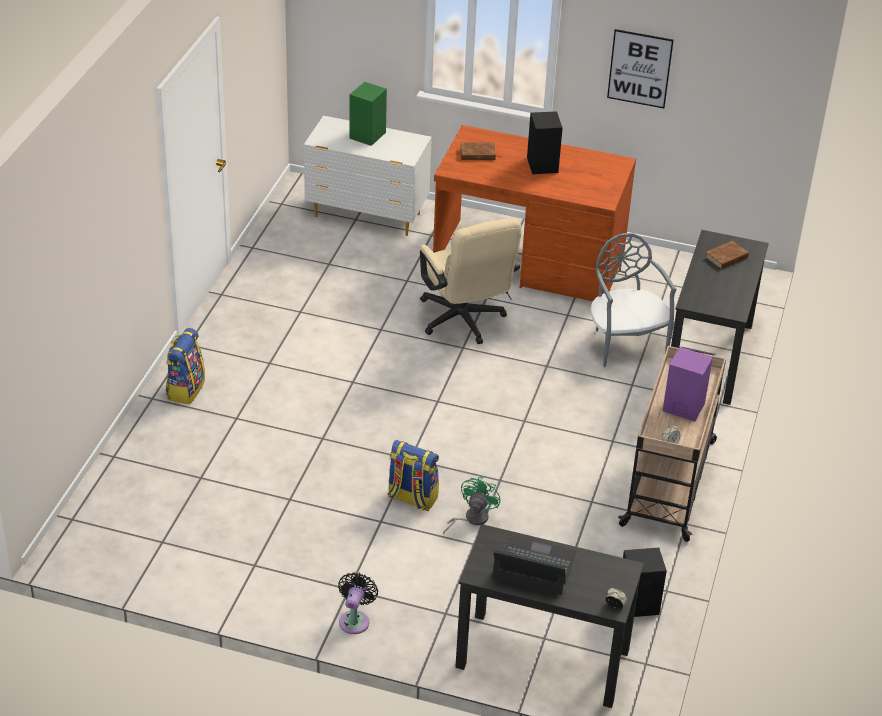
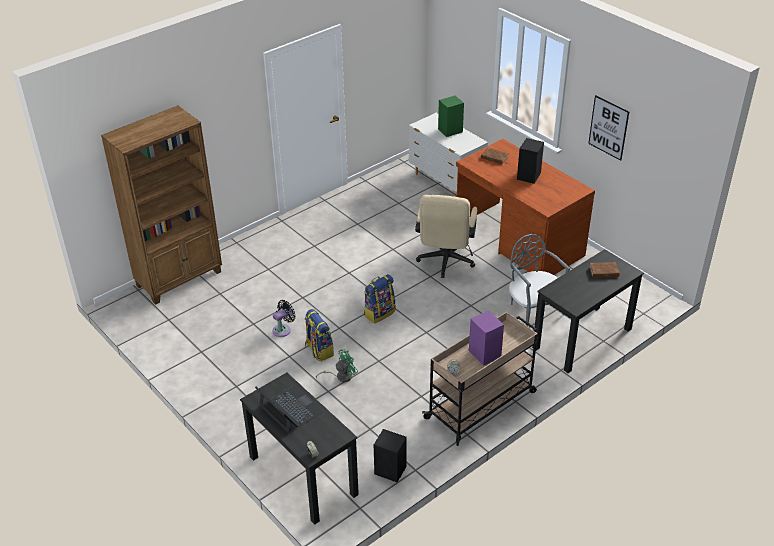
camera: 35 degrees right, 0 degrees up
backpack [166,328,205,404] -> backpack moved to [364,274,395,324]
black fan [338,572,378,634] -> black fan moved to [273,300,296,337]
grey chair [590,233,676,367] -> grey chair turned 45 degrees counterclockwise [509,234,570,326]
none -> brown bookcase [101,105,222,305]

